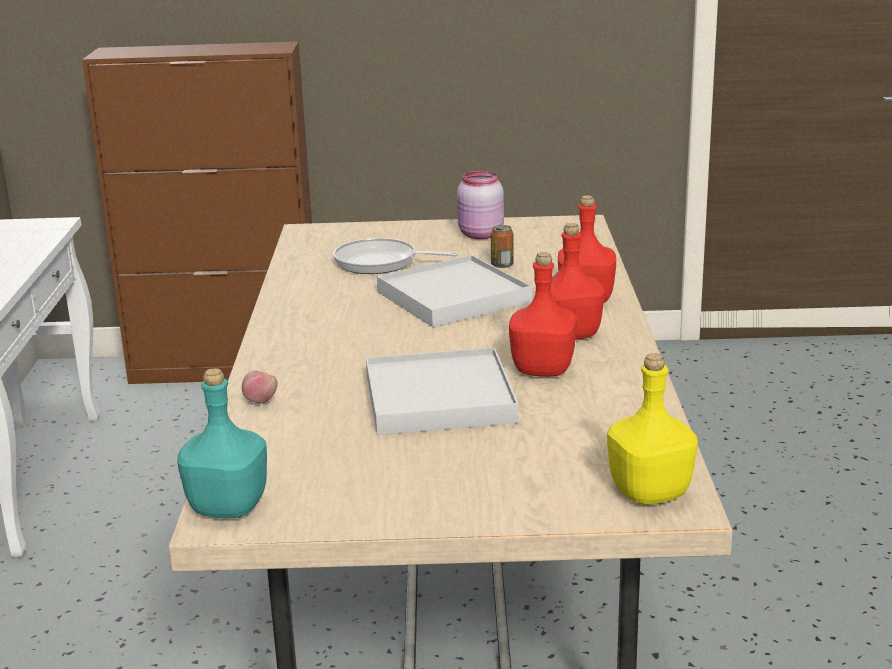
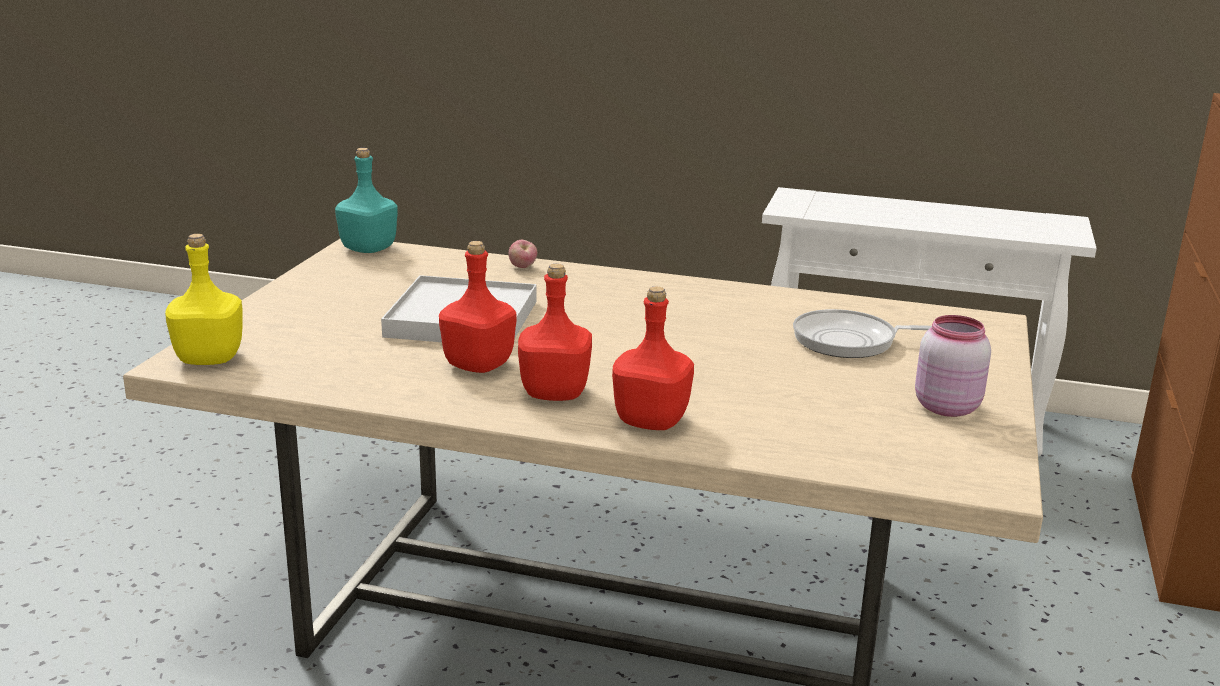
camera: 105 degrees right, 0 degrees up
frying pan [333,238,458,274] -> frying pan turned 120 degrees counterclockwise [793,309,932,358]
white tray [377,255,532,327] -> none
can [491,225,514,268] -> none

